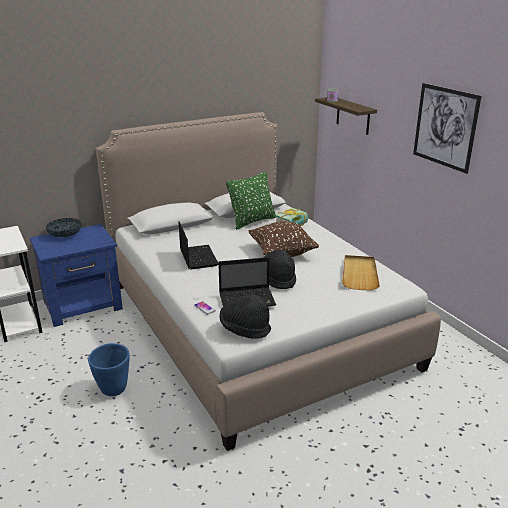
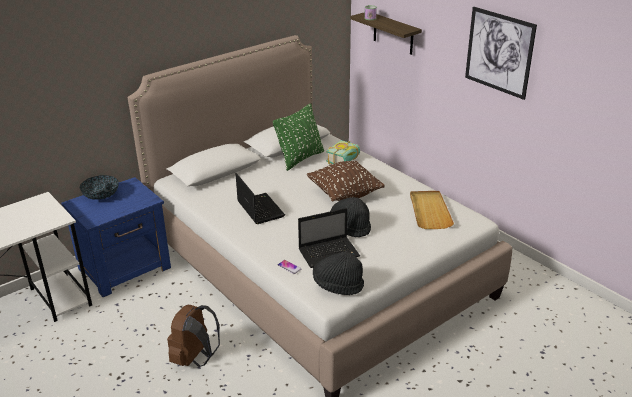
camera: 10 degrees left, 5 degrees up
blue planter [88,343,130,396] -> brown backpack [167,305,220,367]

